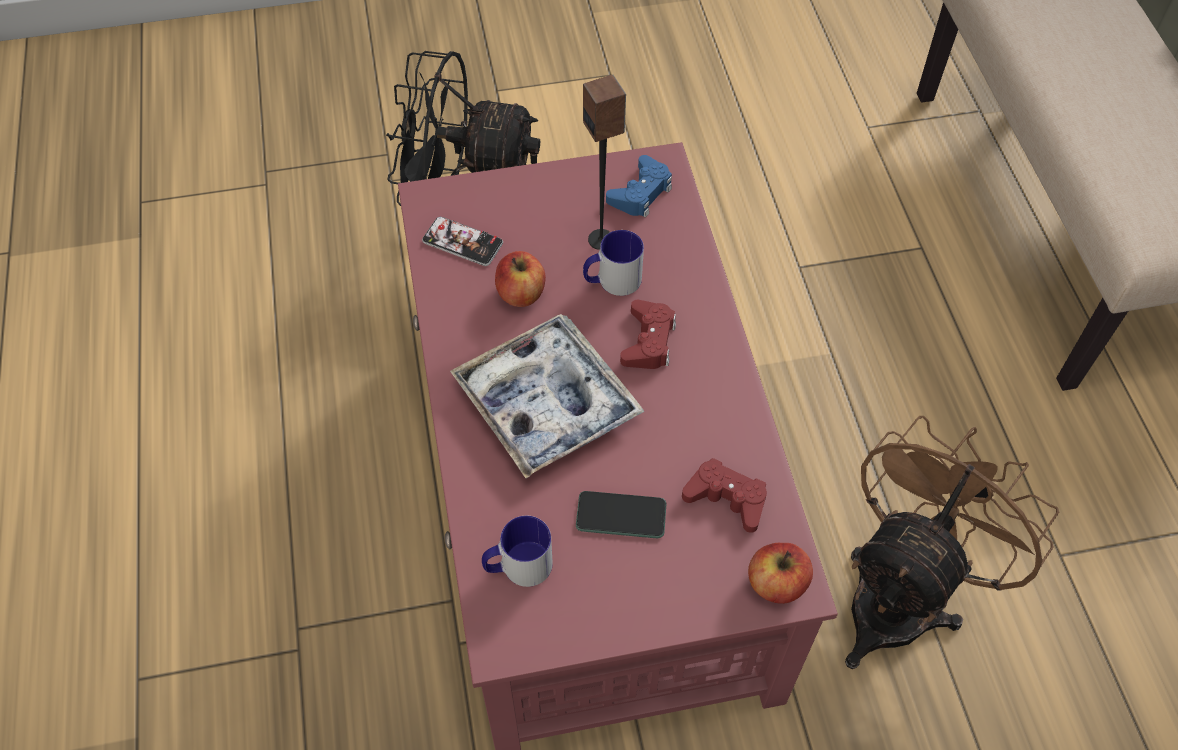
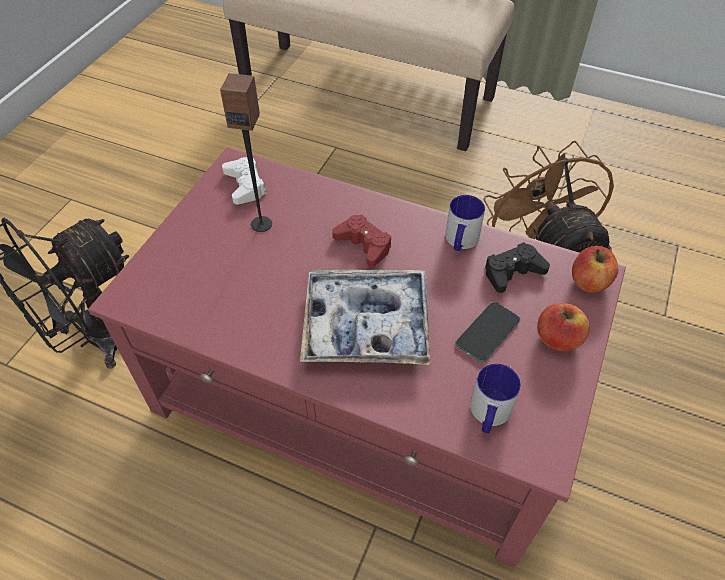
camera: 55 degrees left, 5 degrees down
phone [422,217,503,266] -> none
apple [495,251,546,307] -> apple moved to [537,303,590,351]
mug [583,230,644,296] -> mug moved to [445,195,485,251]
blue game controller [606,155,672,217] -> white game controller [222,157,267,205]
red game controller [682,458,767,533] -> black game controller [485,242,550,293]

